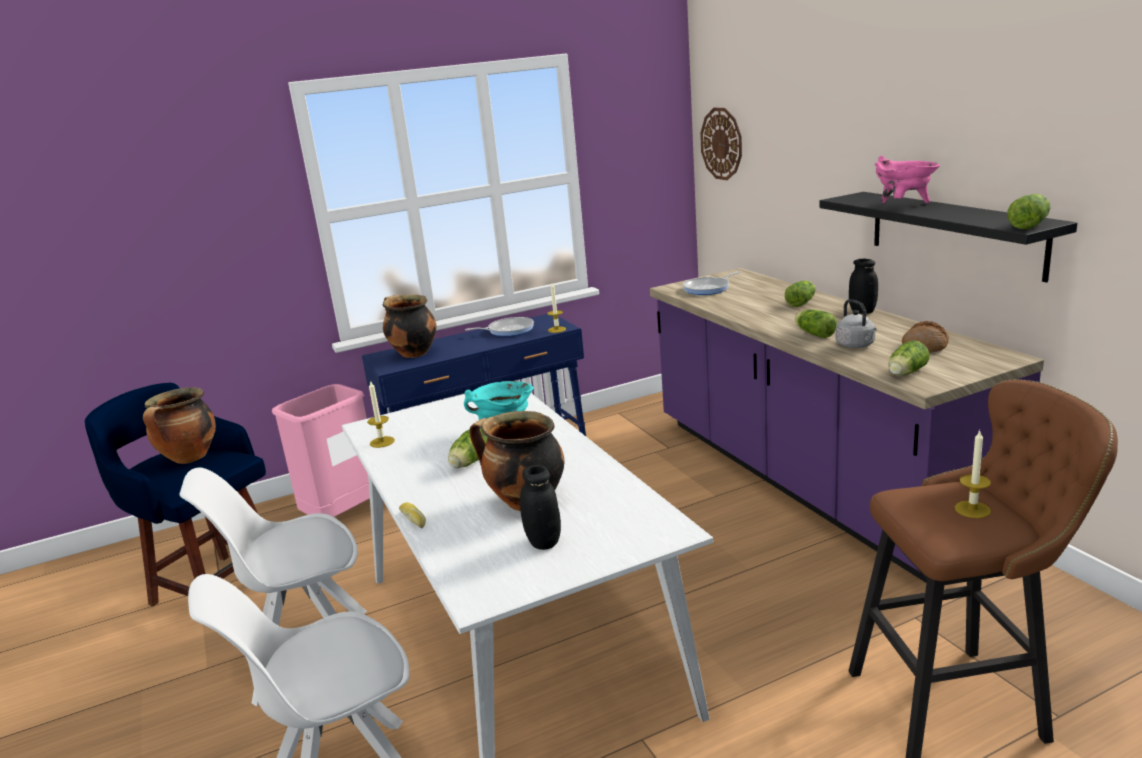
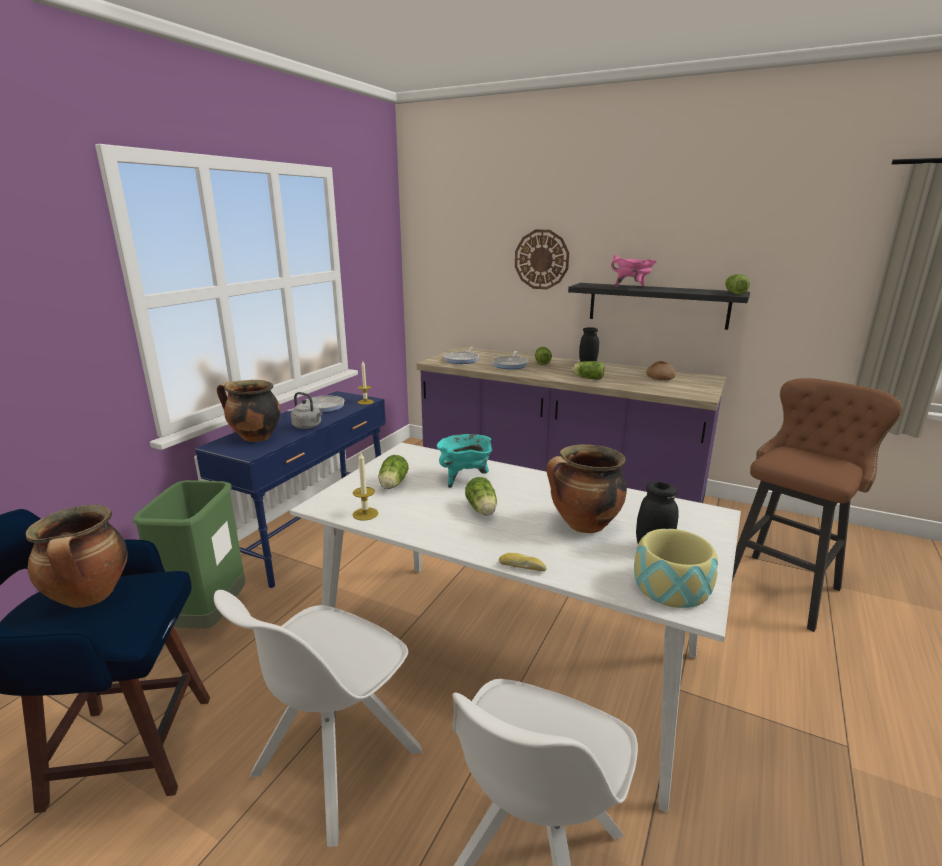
camera: 40 degrees left, 0 degrees up
pink trash can [272,384,370,517] -> green trash can [132,480,245,629]
wall clock [700,108,742,180] -> wall clock moved to [515,230,569,289]
grey kettle [836,299,877,348] -> grey kettle moved to [291,392,322,429]
lettuce [889,341,930,376] -> lettuce moved to [378,455,409,489]
candle [955,430,991,518] -> none
none -> frying pan [492,351,528,369]
none -> bowl [634,529,718,608]

